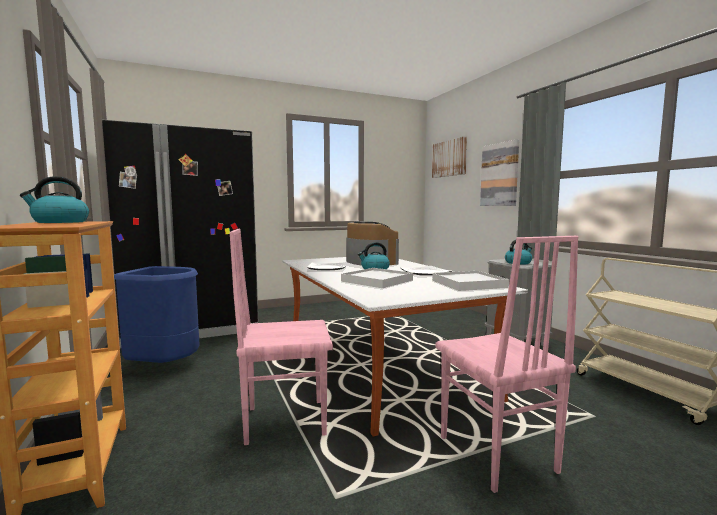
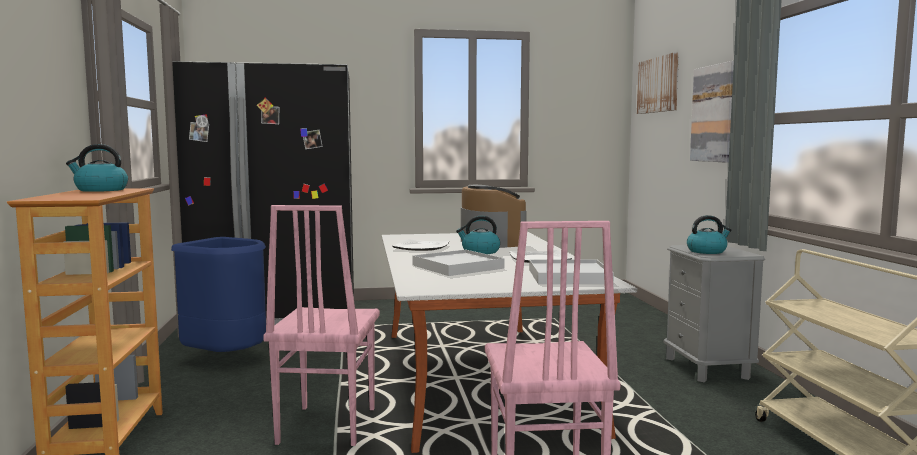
camera: 15 degrees right, 0 degrees up
pink chair [229,229,333,445] -> pink chair turned 90 degrees counterclockwise [263,205,380,446]

